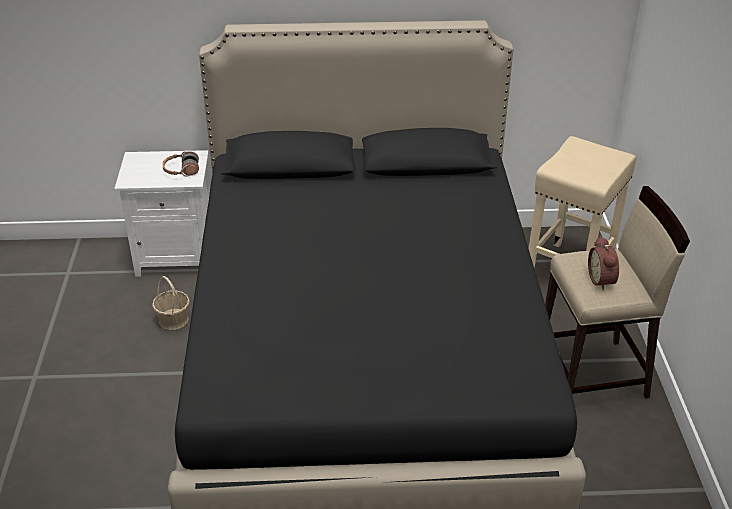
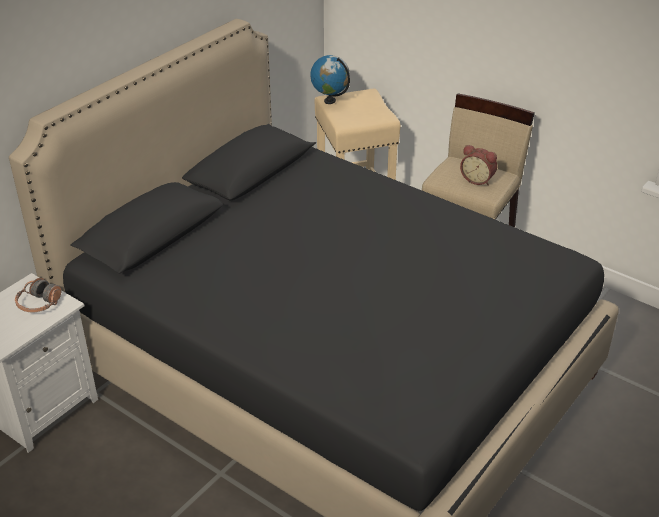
camera: 50 degrees left, 0 degrees up
basket [152,276,190,330] -> none
none -> globe [310,55,350,104]

